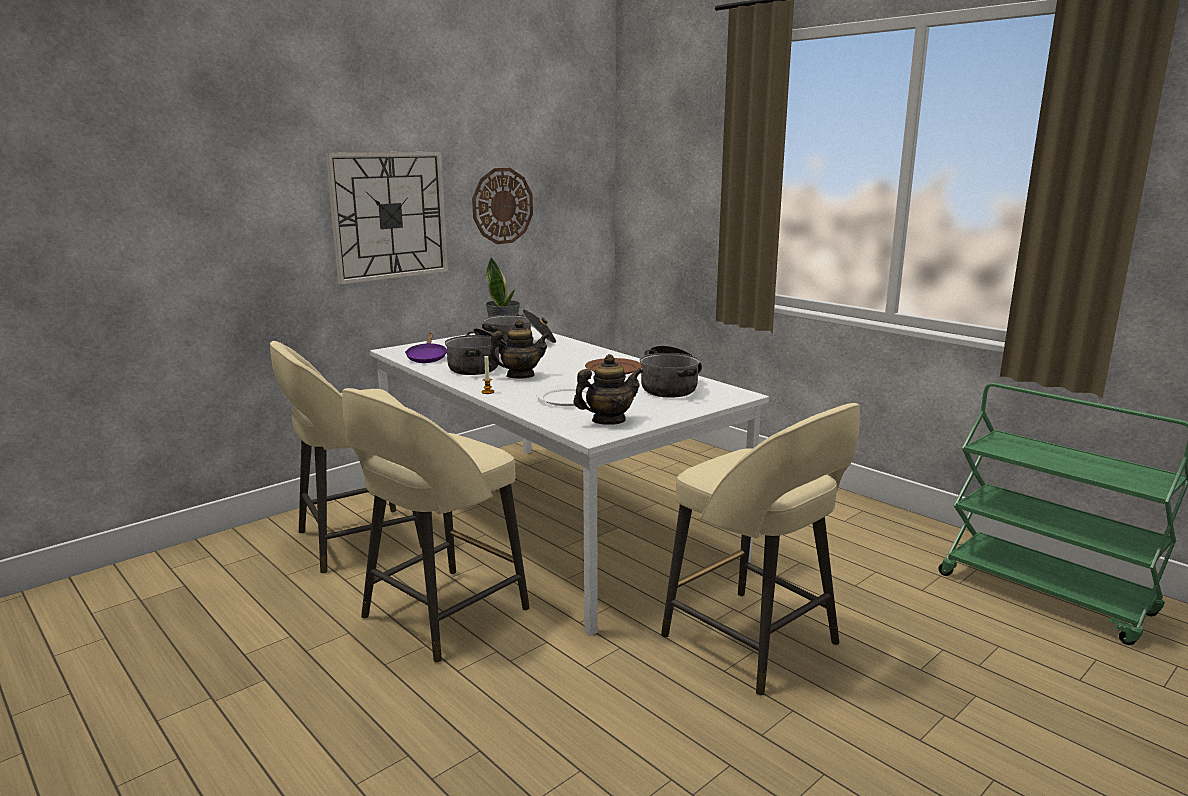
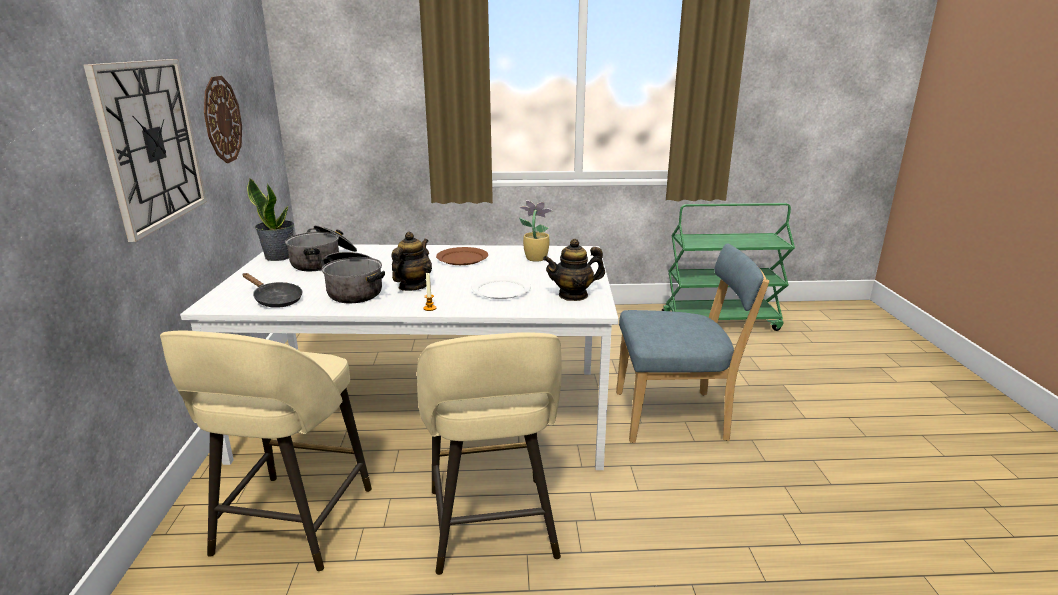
camera: 50 degrees left, 5 degrees up
purple frying pan [405,333,447,363] -> black frying pan [243,273,302,308]
teapot [573,354,643,425] -> teapot turned 120 degrees counterclockwise [543,239,605,301]
cooking pot [640,345,702,398] -> potted plant [519,200,553,262]
beige stool [661,403,860,696] -> blue chair [616,243,769,443]

